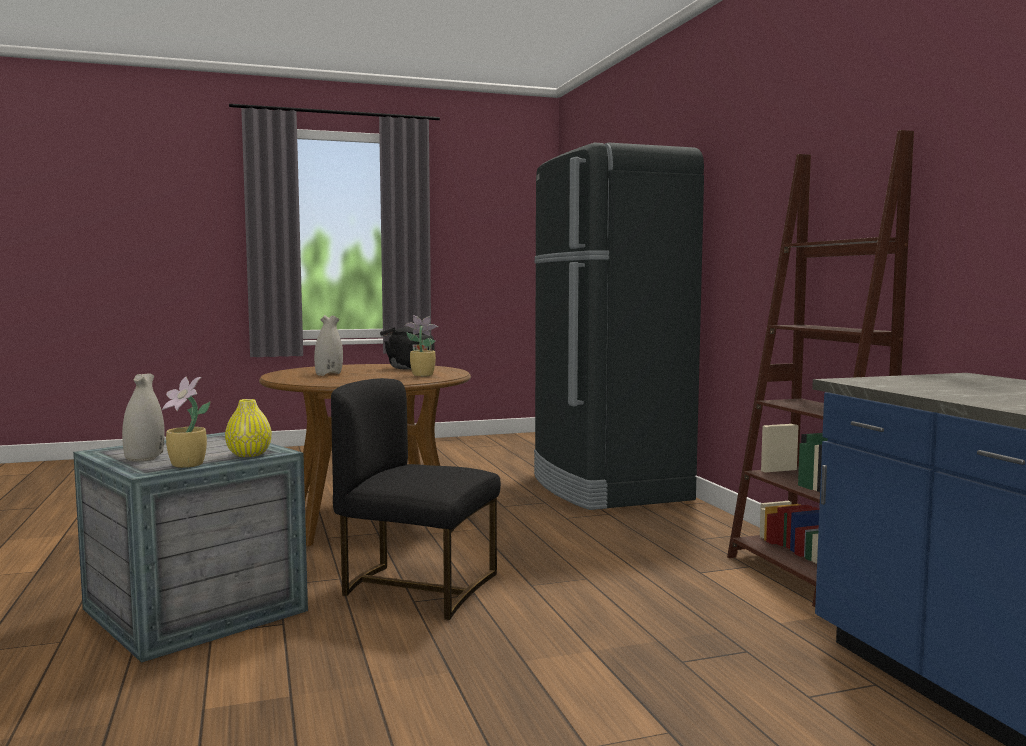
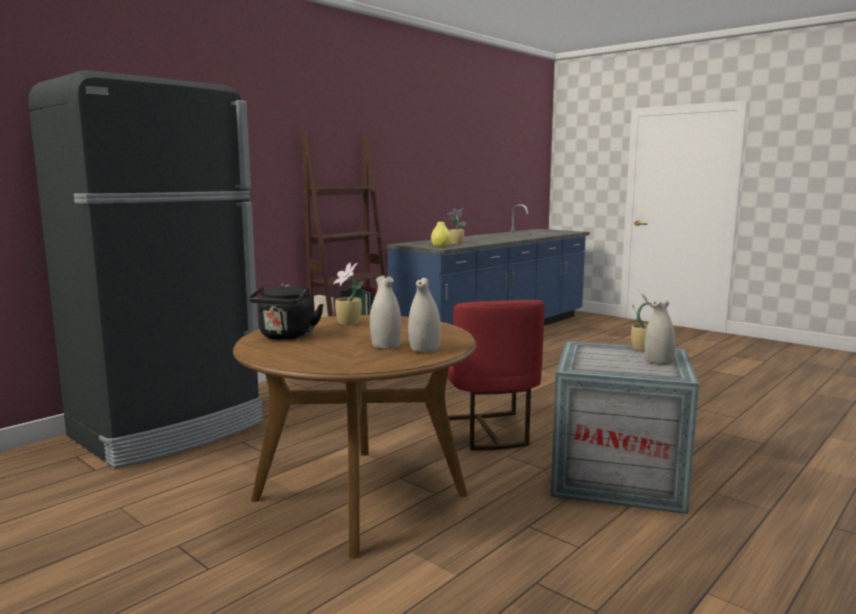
camera: 120 degrees left, 5 degrees up
yellow vase [225,399,272,457] -> yellow vase moved to [431,222,451,247]
black chair [331,378,501,620] -> red chair [447,300,545,450]
none -> white vase [408,278,441,353]
none -> potted plant [448,208,467,244]

